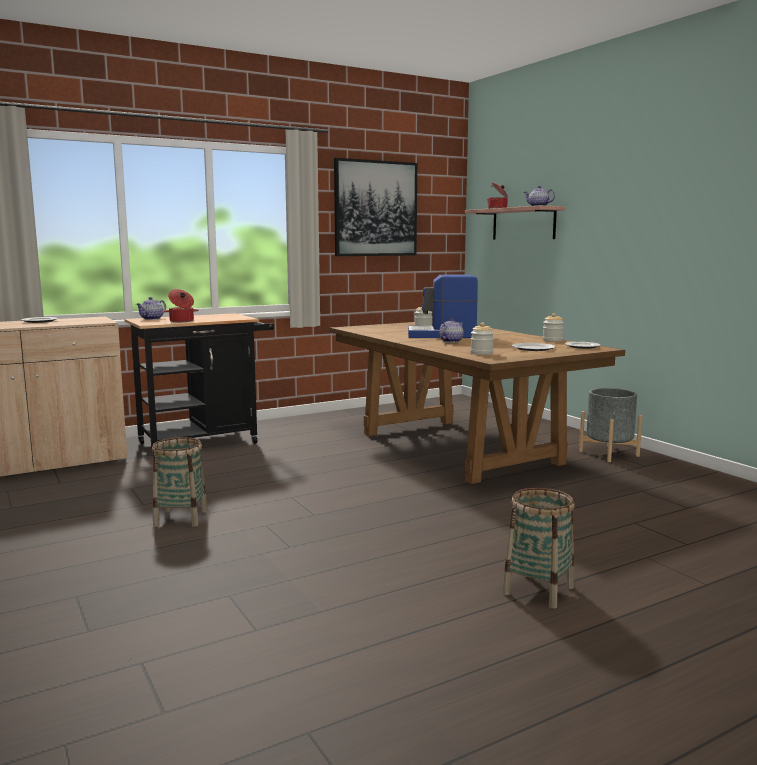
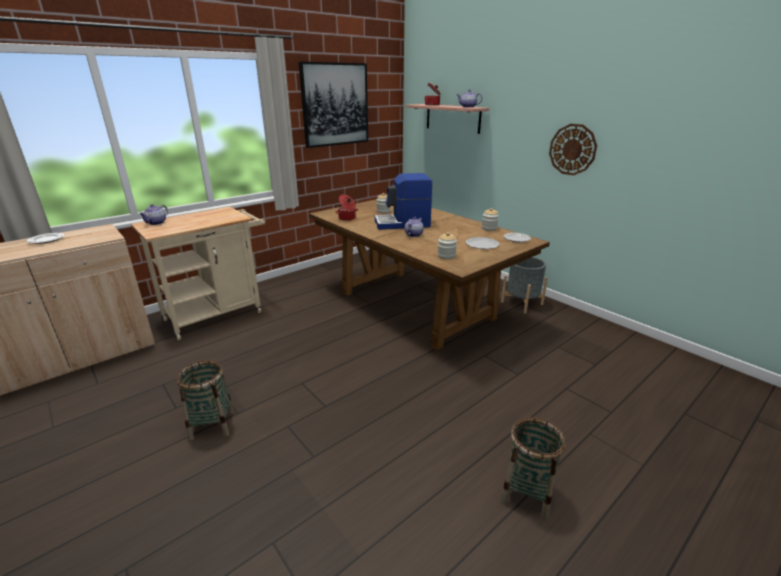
camera: 10 degrees left, 15 degrees up
black cart [124,313,274,458] -> beige cart [131,206,265,340]
cooking pot [164,289,199,322] -> cooking pot moved to [335,195,358,221]
none -> wall clock [549,124,597,175]

